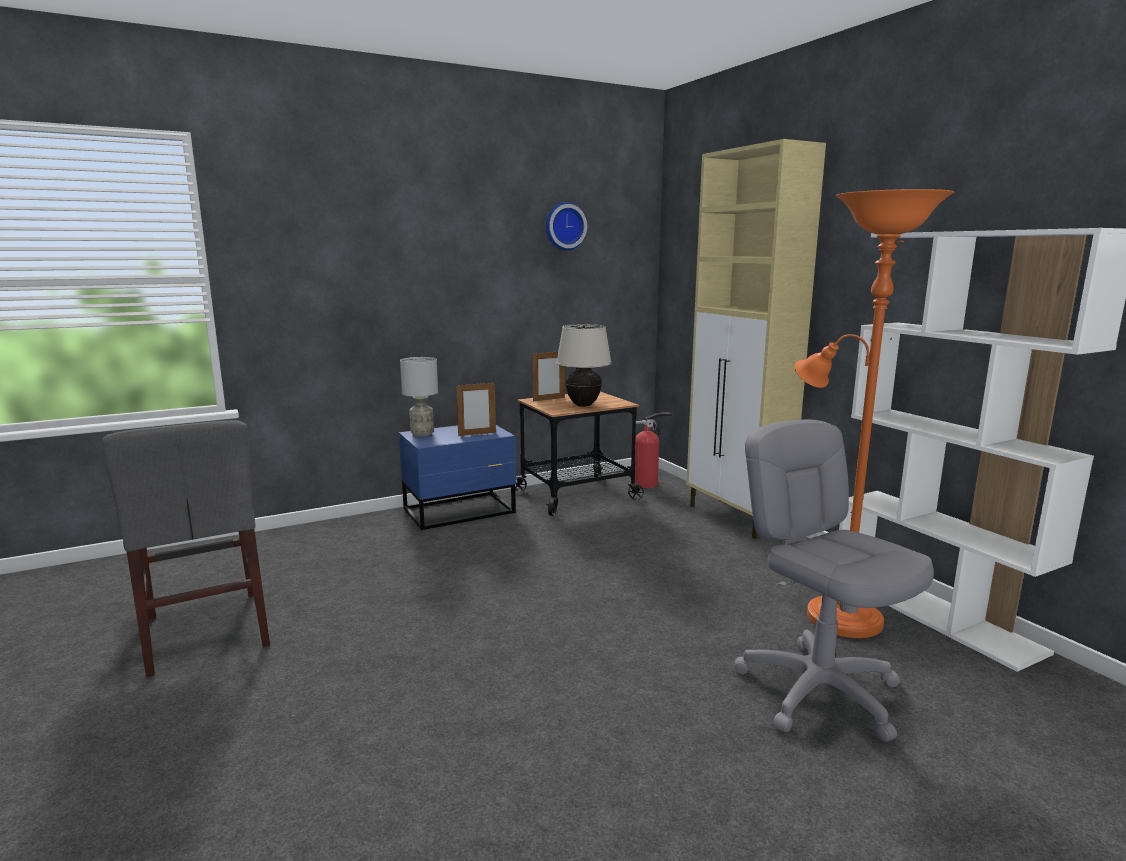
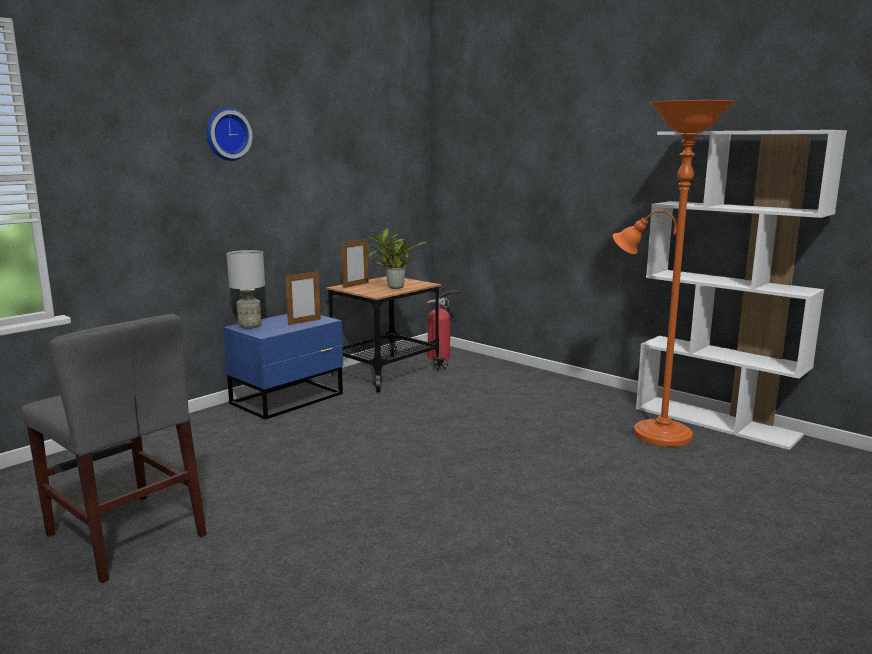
camera: 20 degrees left, 0 degrees up
wall clock [546,202,587,250] -> wall clock moved to [206,108,252,161]
beige table lamp [556,324,612,406] -> potted plant [367,229,426,289]
beige cabinet [686,139,826,539] -> none
grey office chair [733,420,934,742] -> none

